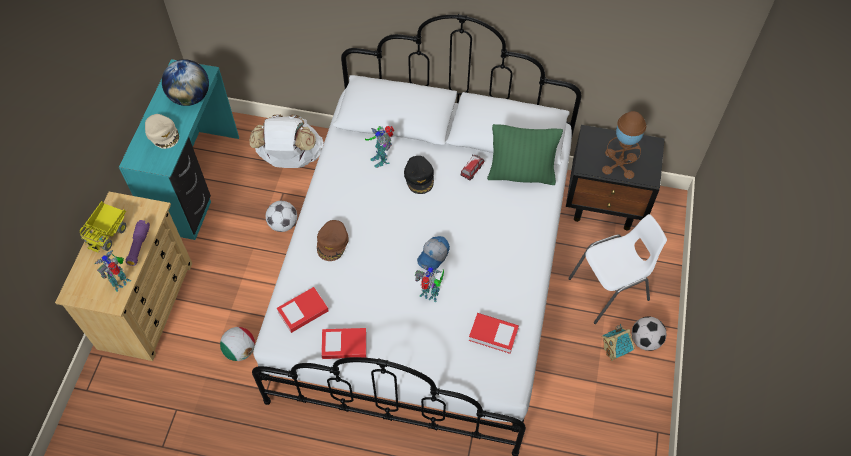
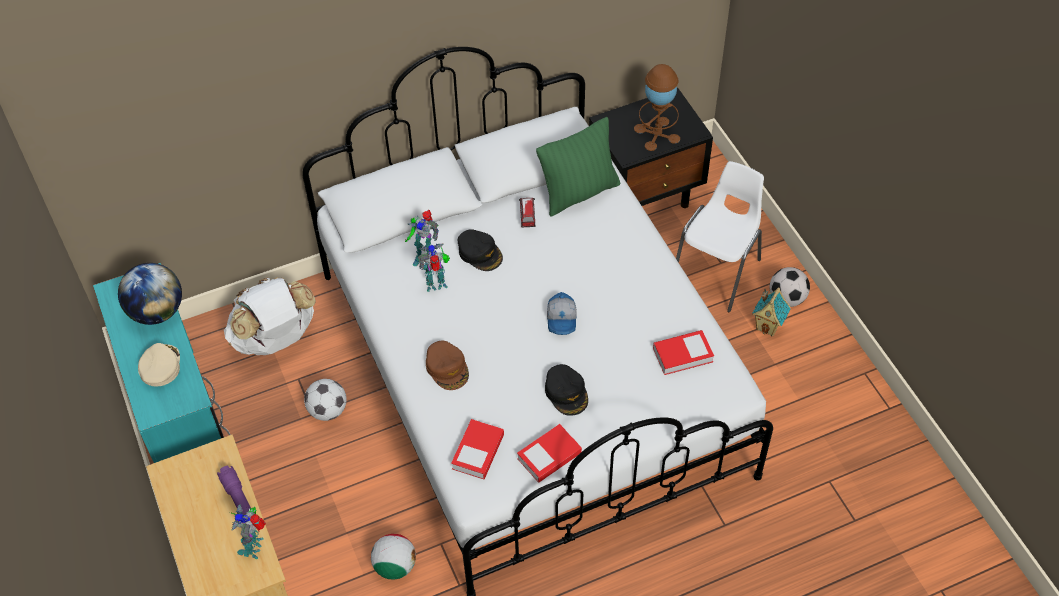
camera: 35 degrees left, 5 degrees down
toy truck [80,201,126,253] -> none
beige cap [145,114,179,149] -> beige cap turned 105 degrees counterclockwise [138,343,180,387]
toy robot [415,264,444,302] -> toy robot moved to [418,243,450,292]
none -> black cap [545,364,588,416]

